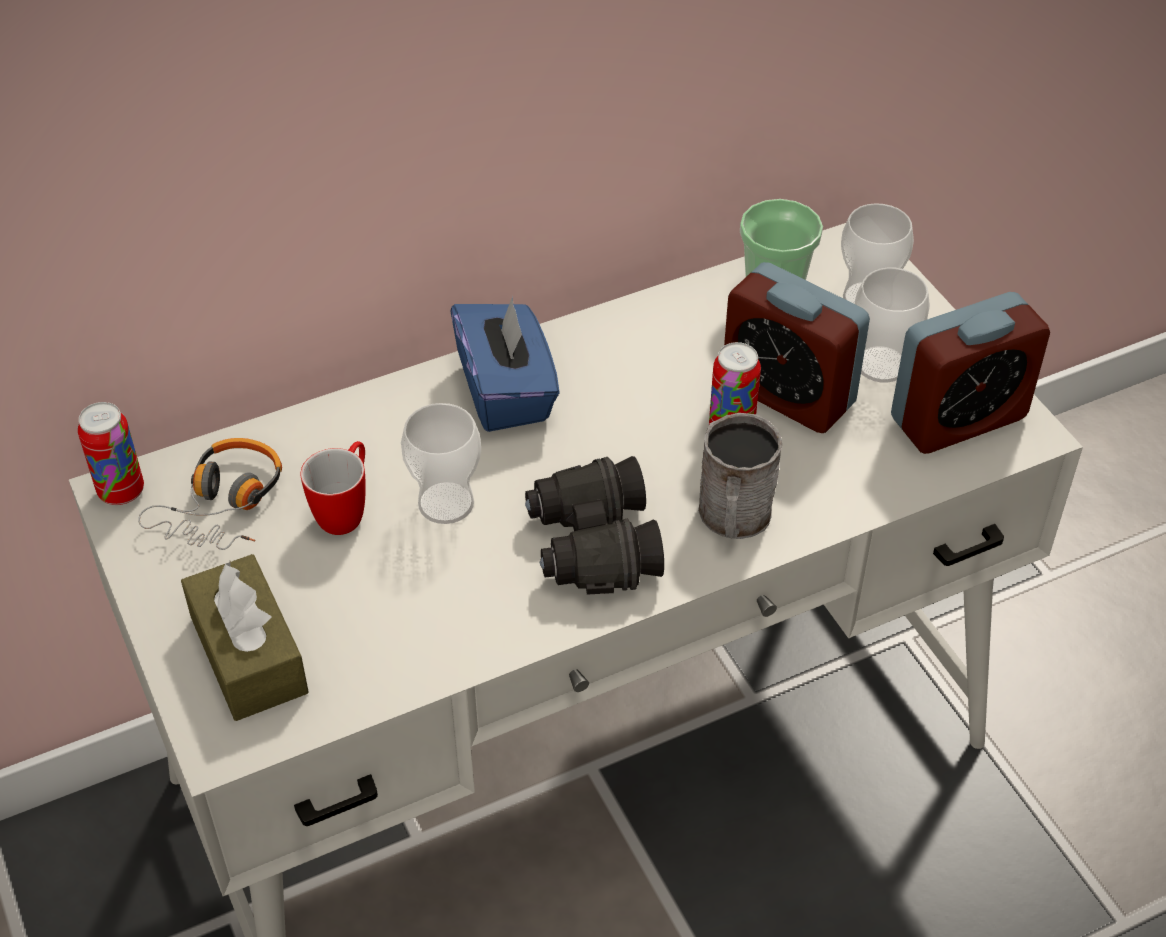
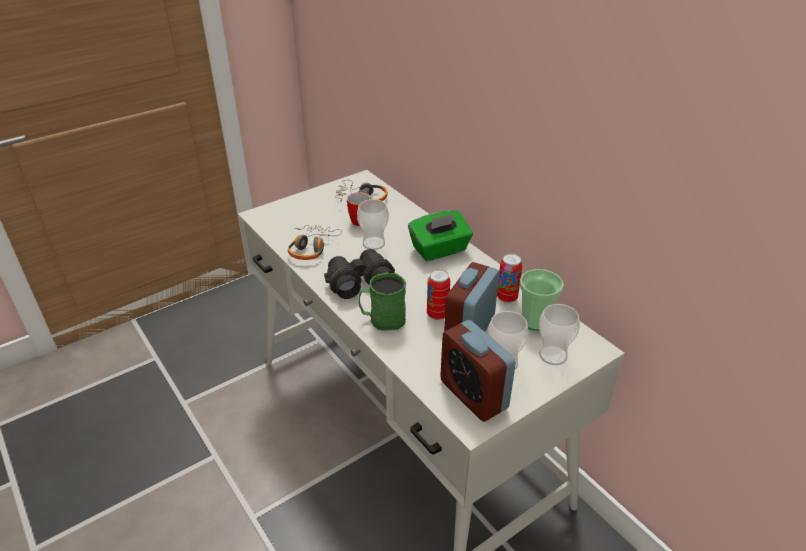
camera: 80 degrees right, 10 degrees down
can [78,402,144,505] -> can moved to [497,253,522,303]
brown tissue box [181,554,309,721] -> none
blue tissue box [451,296,560,432] -> green tissue box [408,210,473,261]
grey mug [698,413,782,539] -> green mug [358,273,406,330]
none -> headphones [288,225,342,260]

